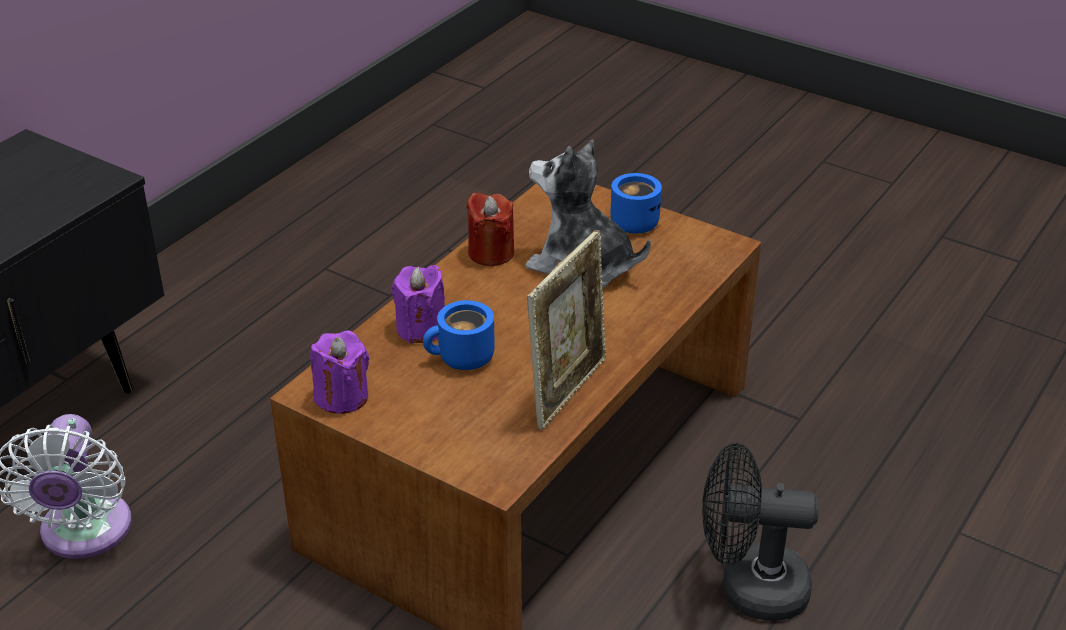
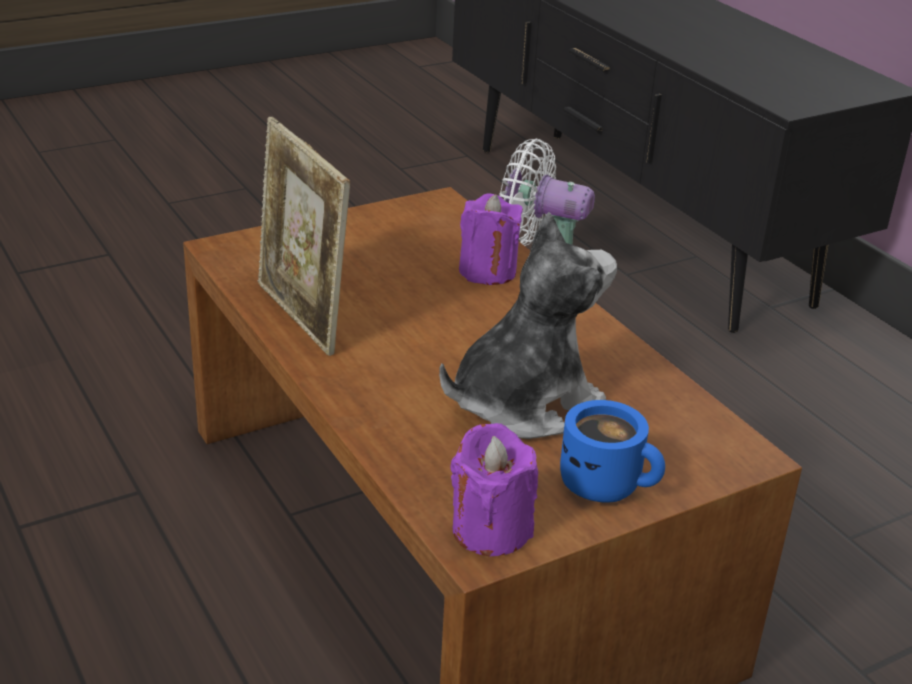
camera: 115 degrees right, 5 degrees down
purple candle [310,330,369,414] -> purple candle moved to [450,423,538,556]
blue mug [423,300,495,370] -> none
red candle [466,192,514,266] -> none
black fan [702,443,819,621] -> none

